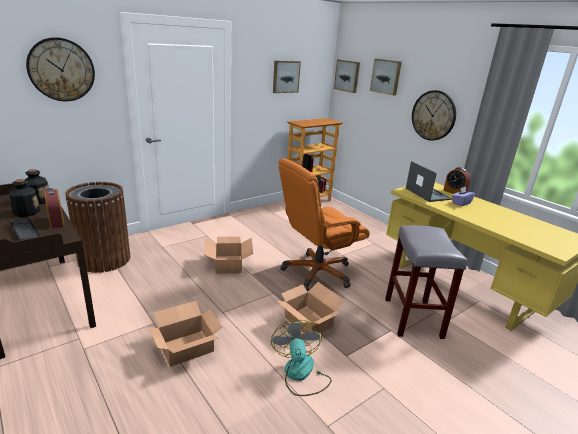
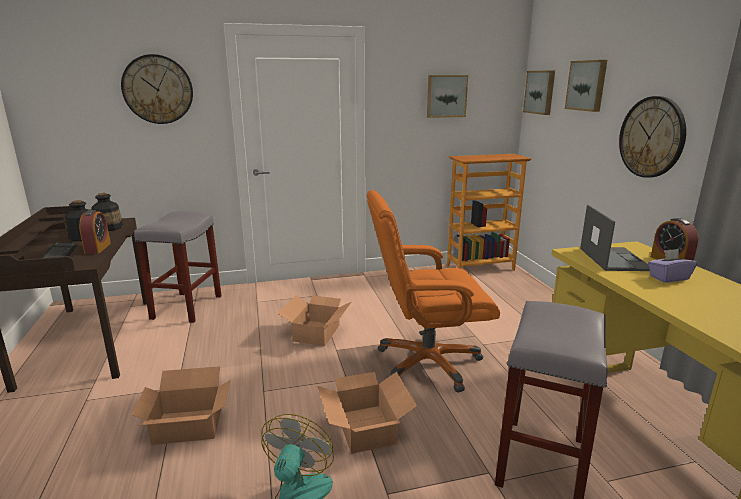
camera: 25 degrees right, 5 degrees down
brown trash can [65,182,130,273] -> grey stool [134,211,221,323]

